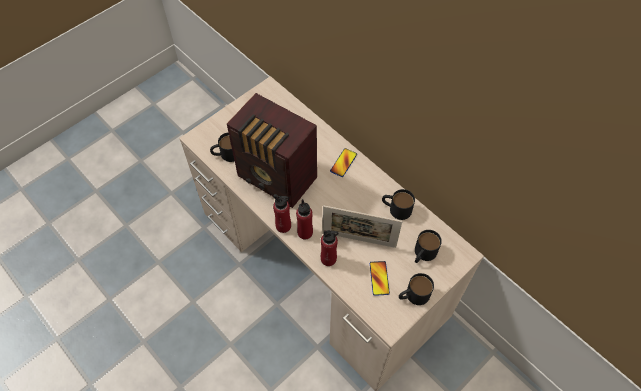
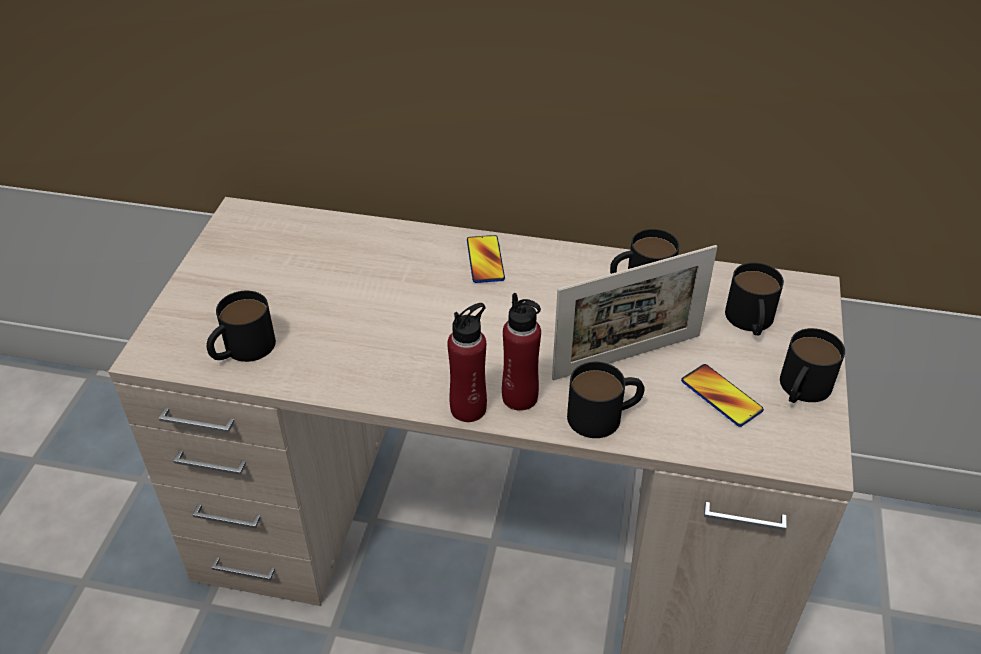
camera: 35 degrees left, 15 degrees down
radio [227,93,317,208] -> none
red bottle [321,230,339,266] -> black mug [567,362,645,438]

